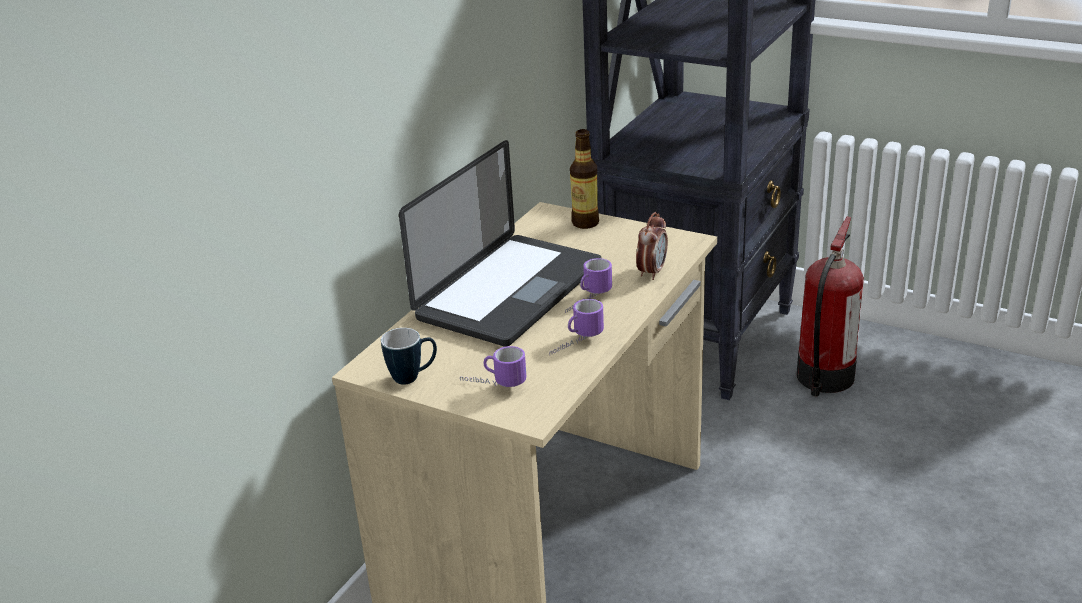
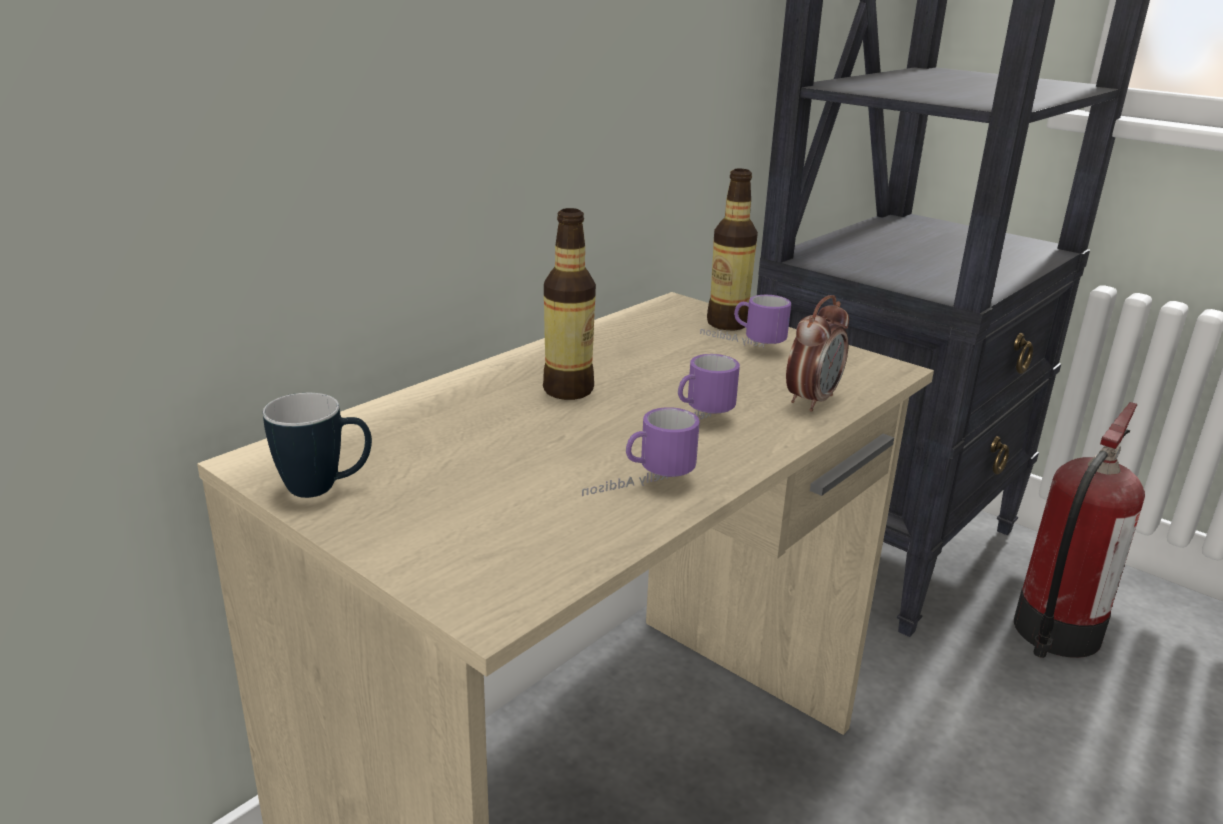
camera: 10 degrees right, 5 degrees down
laptop [399,140,602,347] -> bottle [543,208,596,400]
mug [460,346,526,387] -> mug moved to [700,295,791,348]

